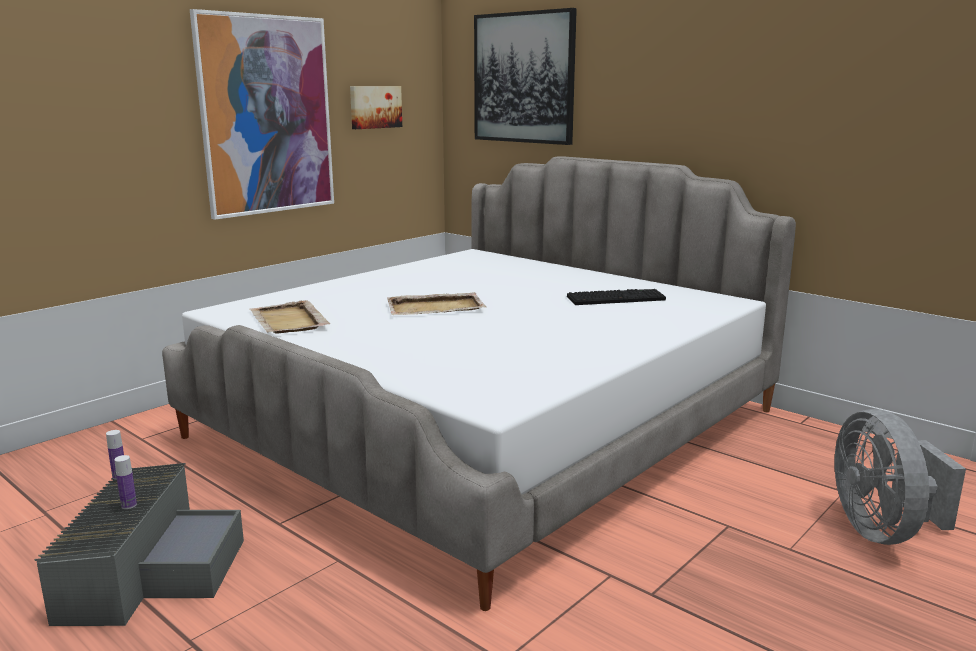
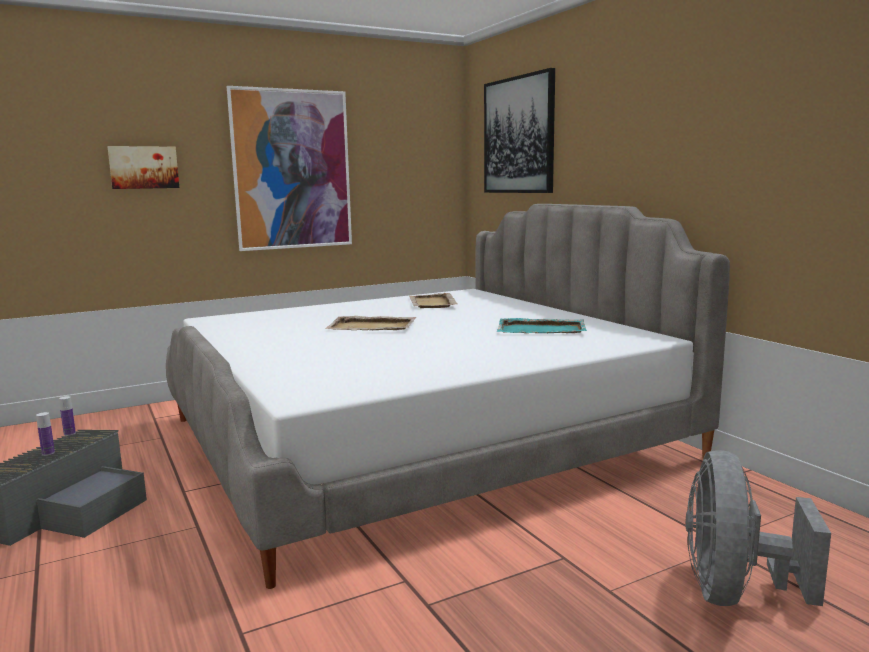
camera: 20 degrees right, 5 degrees down
beige tray [250,300,330,334] -> beige tray moved to [409,293,457,308]
picture [350,86,402,129] -> picture moved to [108,146,179,189]
keyboard [567,289,666,305] -> turquoise tray [497,318,587,334]

